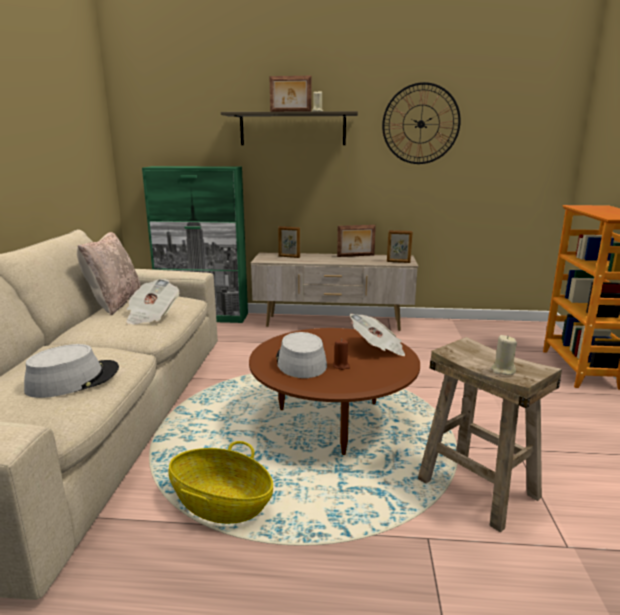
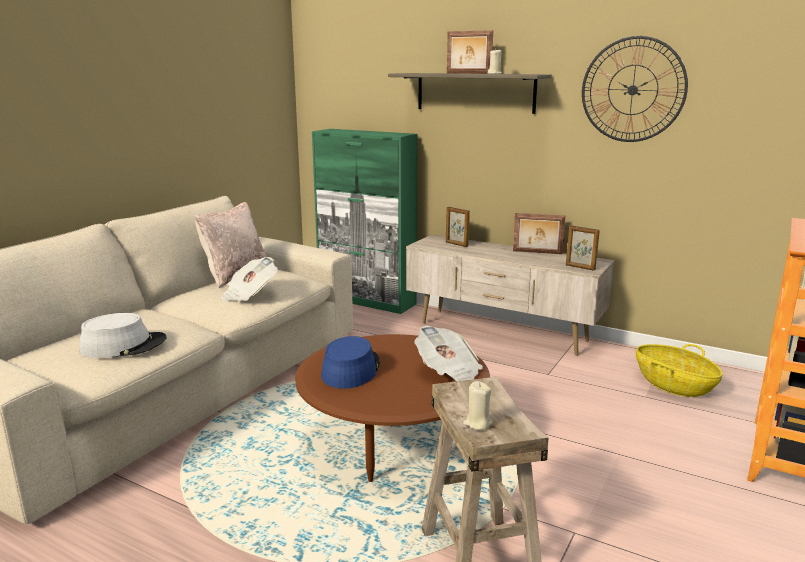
camera: 25 degrees right, 0 degrees up
basket [168,441,273,524] -> basket moved to [636,344,723,397]
grey hat [276,332,327,378] -> blue hat [321,336,380,389]
brown candle [333,339,350,370] -> none

